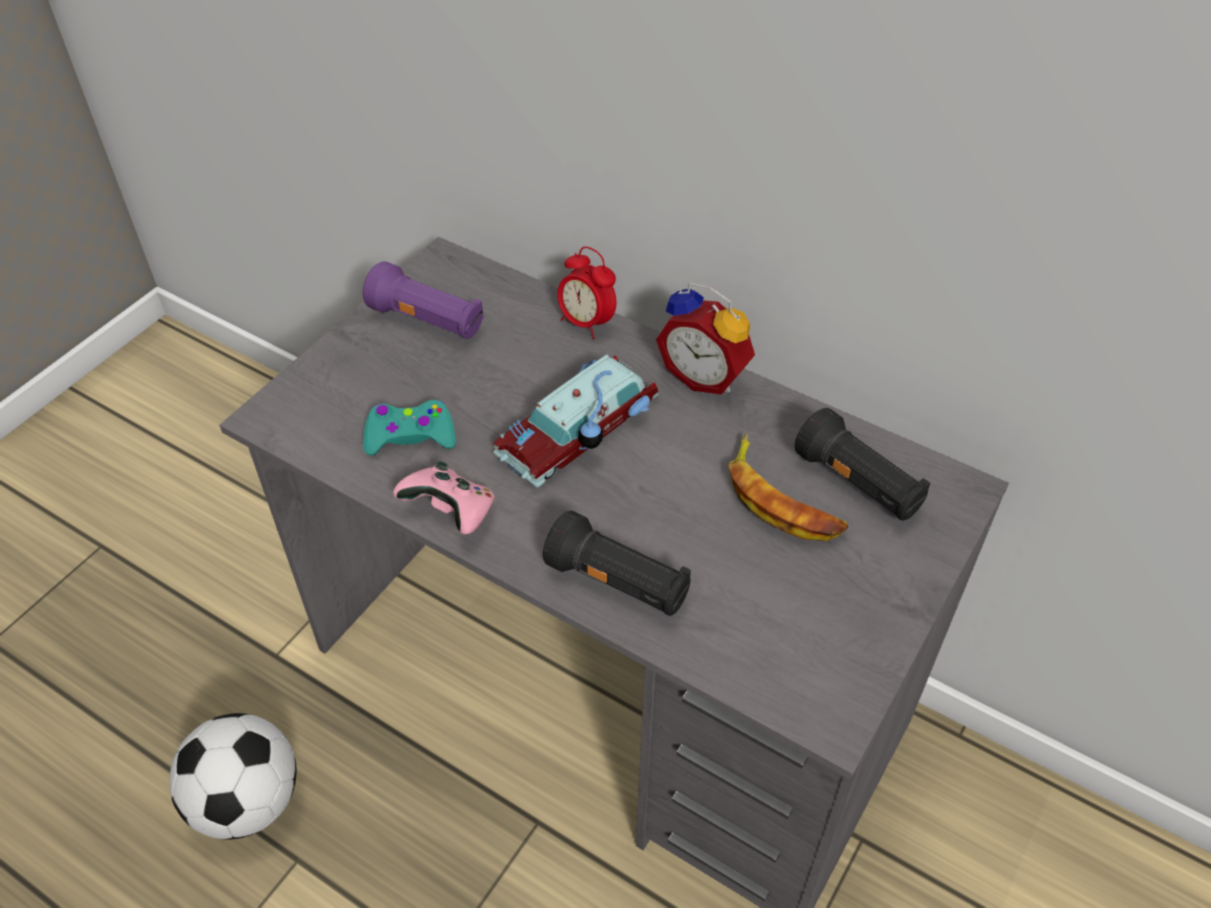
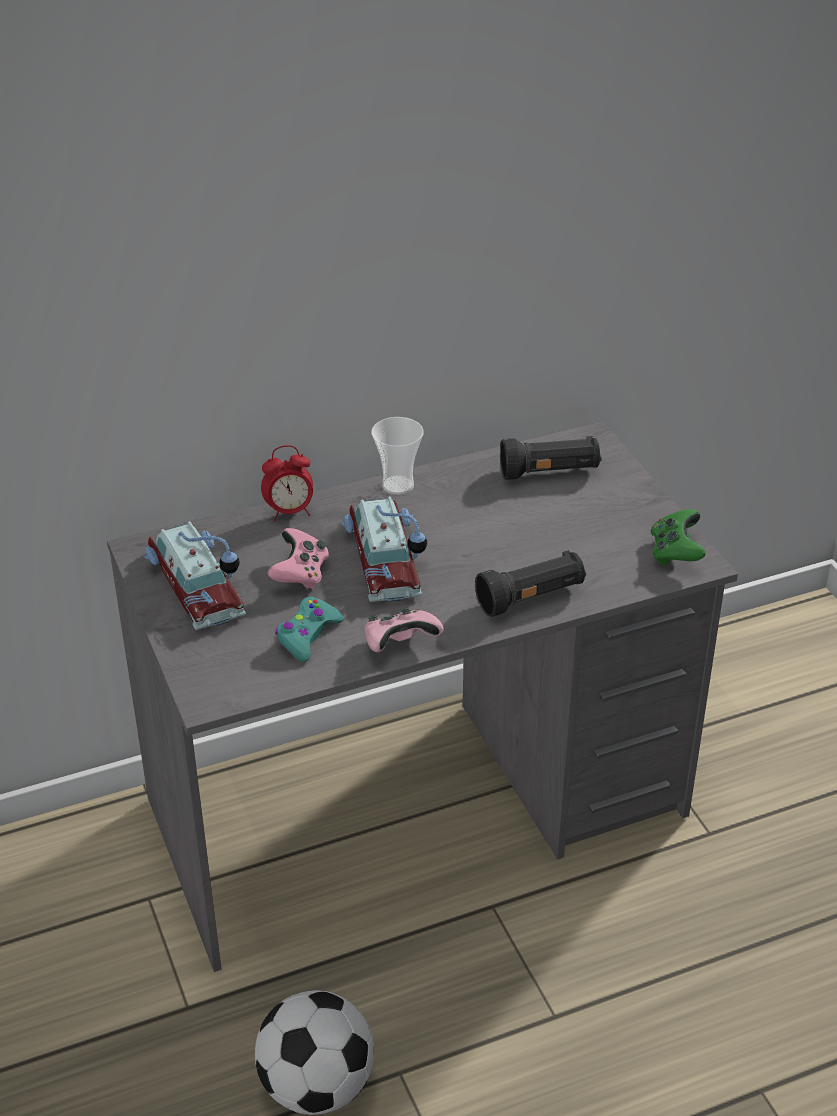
camera: 55 degrees left, 10 degrees down
purple flashlight [363,261,484,339] -> toy car [144,521,246,630]
alarm clock [656,283,755,395] -> cup [371,417,424,495]
banana [728,433,848,541] -> none
none -> pink game controller [268,528,329,589]
none -> green game controller [651,509,705,565]

